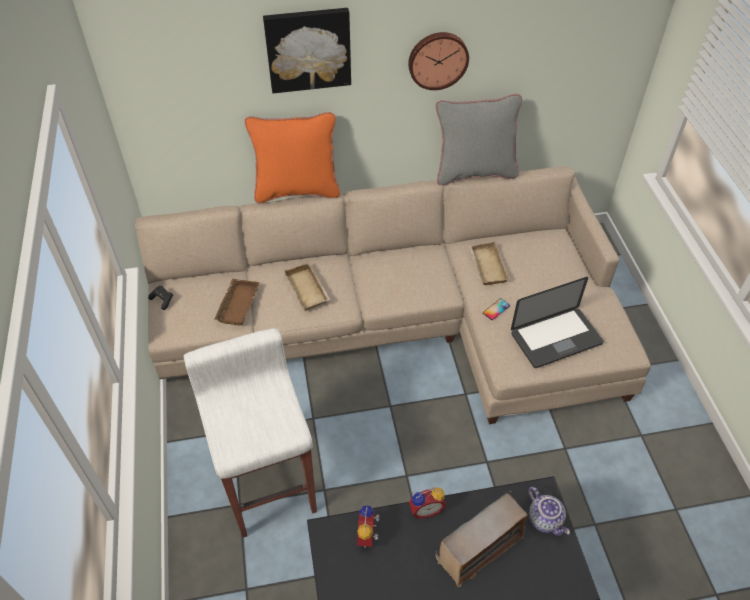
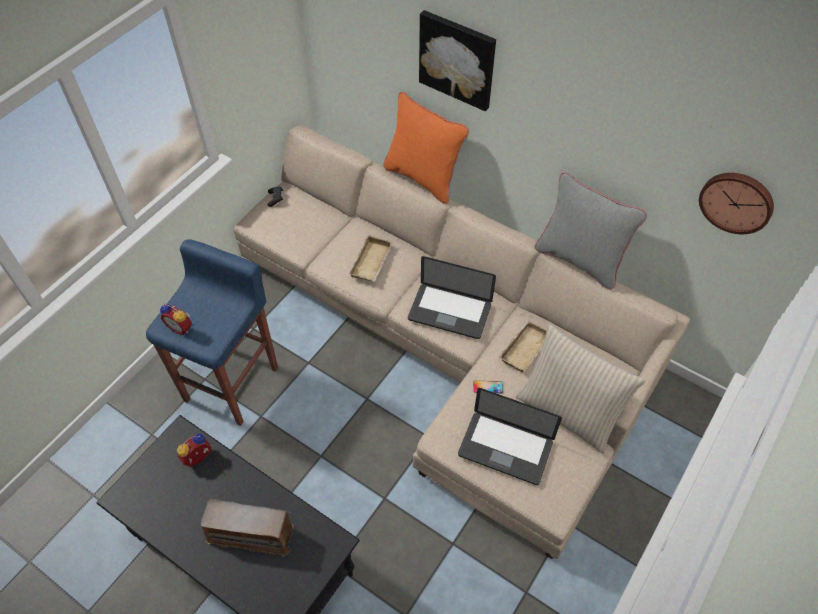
camera: 45 degrees right, 5 degrees up
white stool [183,328,317,538] -> blue stool [146,239,278,426]
brown tray [214,279,260,326] -> none
wall clock [408,32,469,90] -> wall clock moved to [699,173,774,234]
alarm clock [409,487,446,519] -> alarm clock moved to [160,304,192,335]
teapot [528,487,570,536] -> none
none -> laptop [408,256,496,339]
none -> beige pillow [516,324,646,454]

